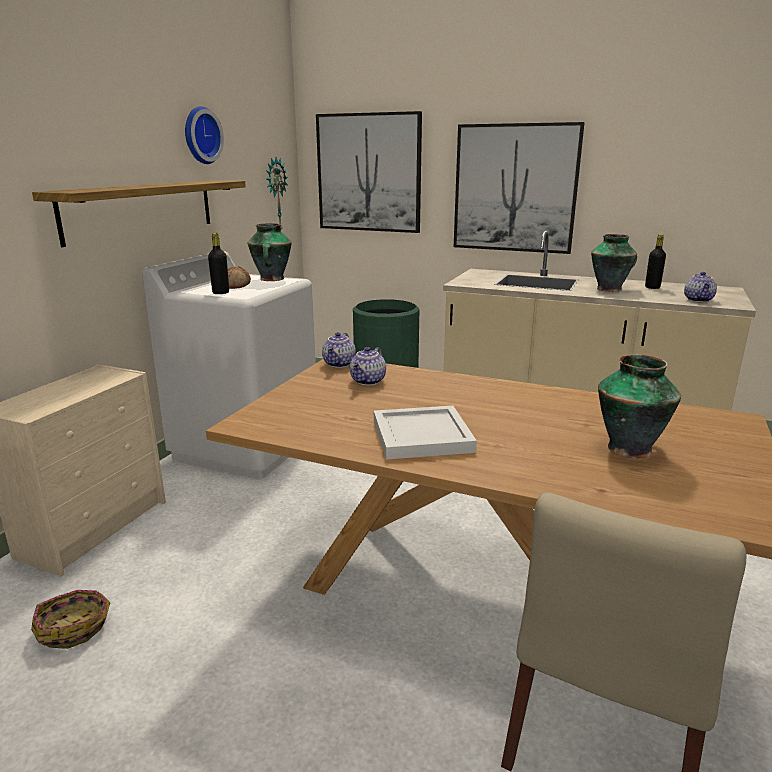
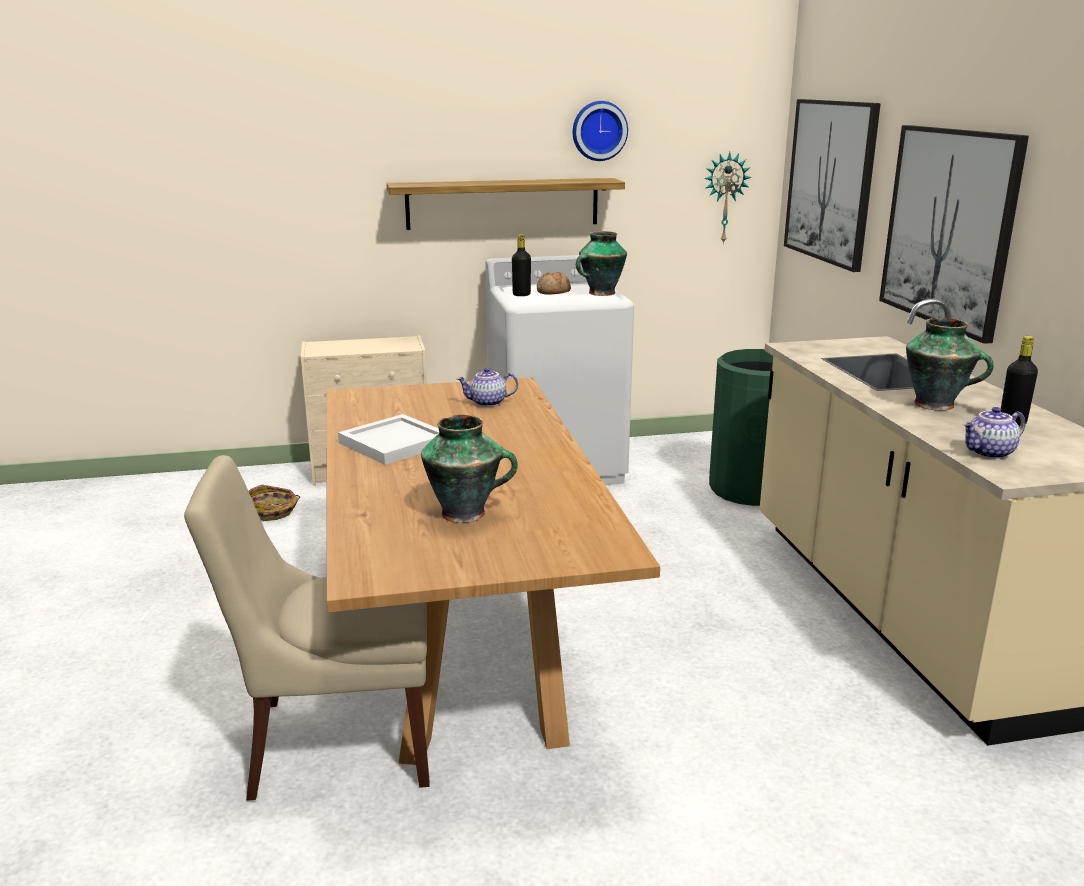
camera: 55 degrees right, 0 degrees up
teapot [322,332,356,368] -> none

